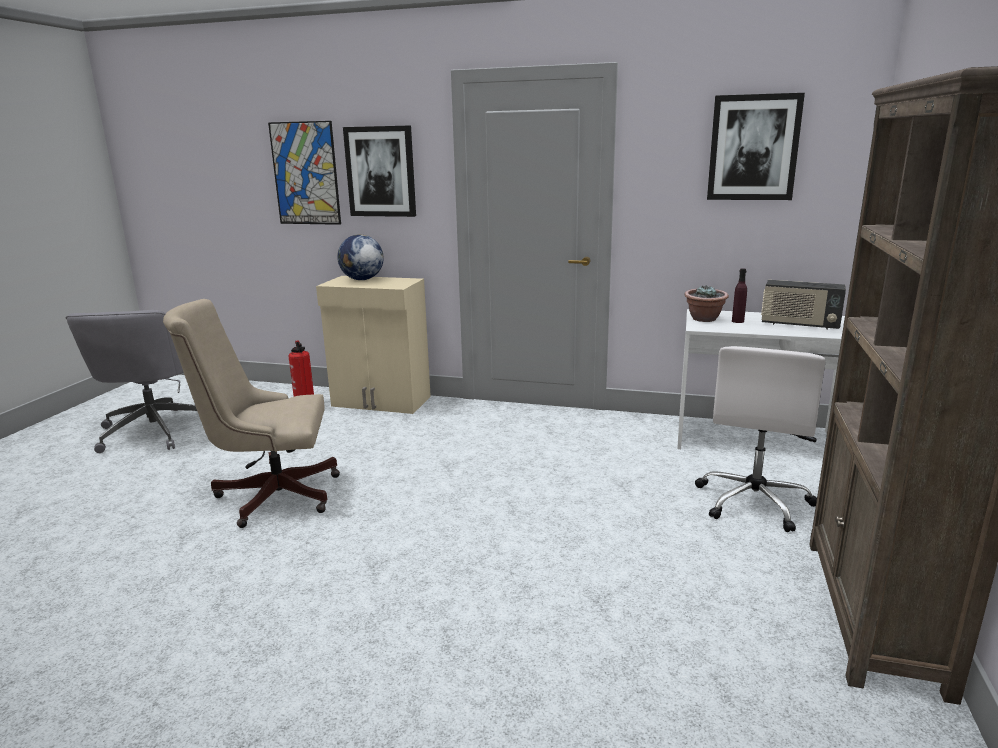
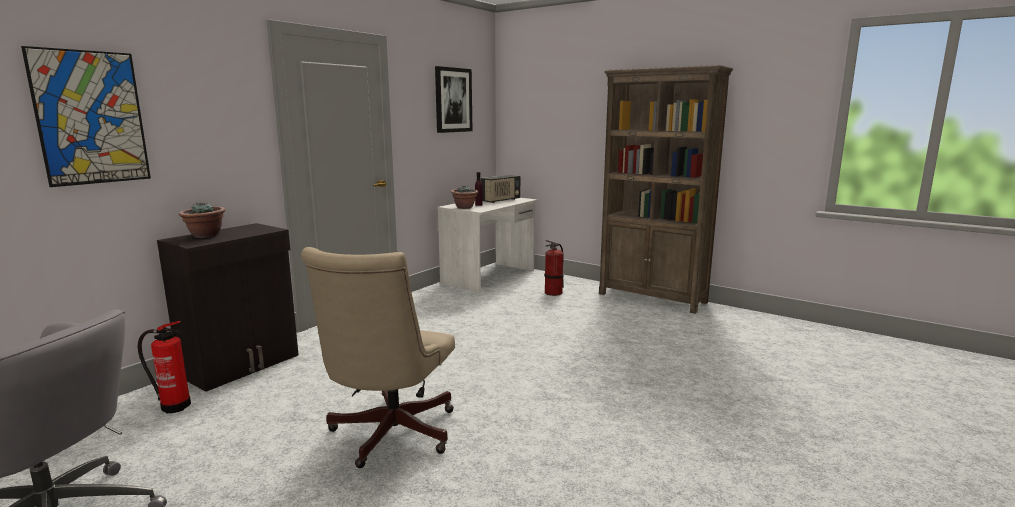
camera: 70 degrees left, 5 degrees down
beige cabinet [316,276,431,414] -> black cabinet [157,223,299,392]
globe [337,234,384,280] -> potted plant [179,202,225,238]
picture [343,126,416,217] -> none
white office chair [695,346,825,532] -> fire extinguisher [544,240,564,296]

